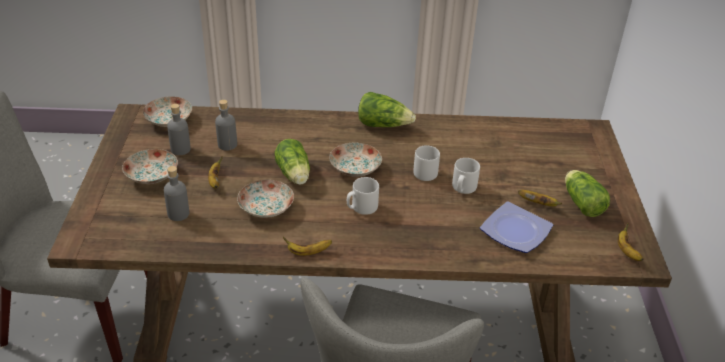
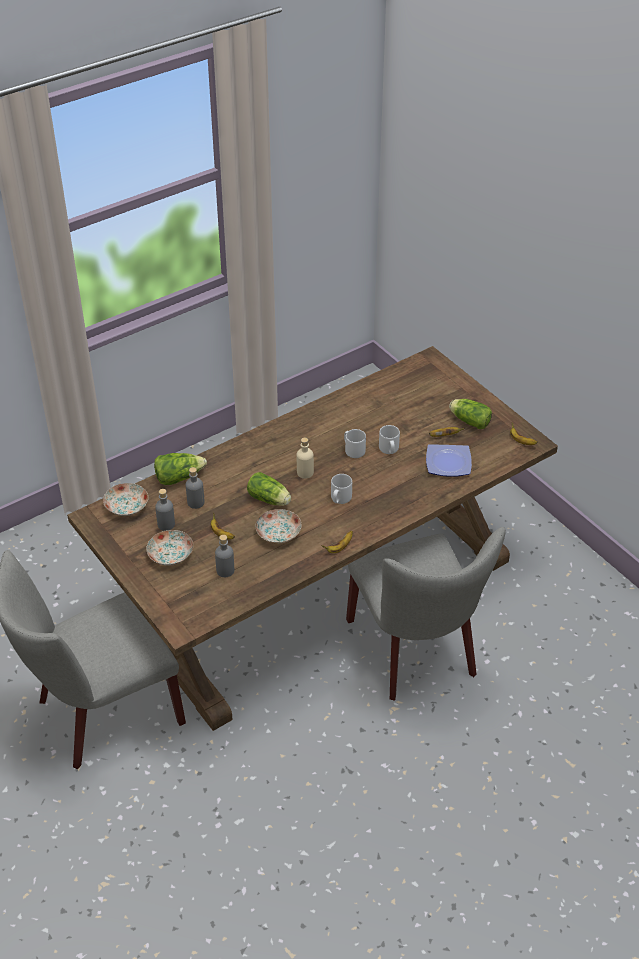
camera: 35 degrees left, 5 degrees up
plate [329,143,382,177] -> beige bottle [296,438,314,479]
lettuce [358,92,416,127] -> lettuce moved to [154,453,207,485]

